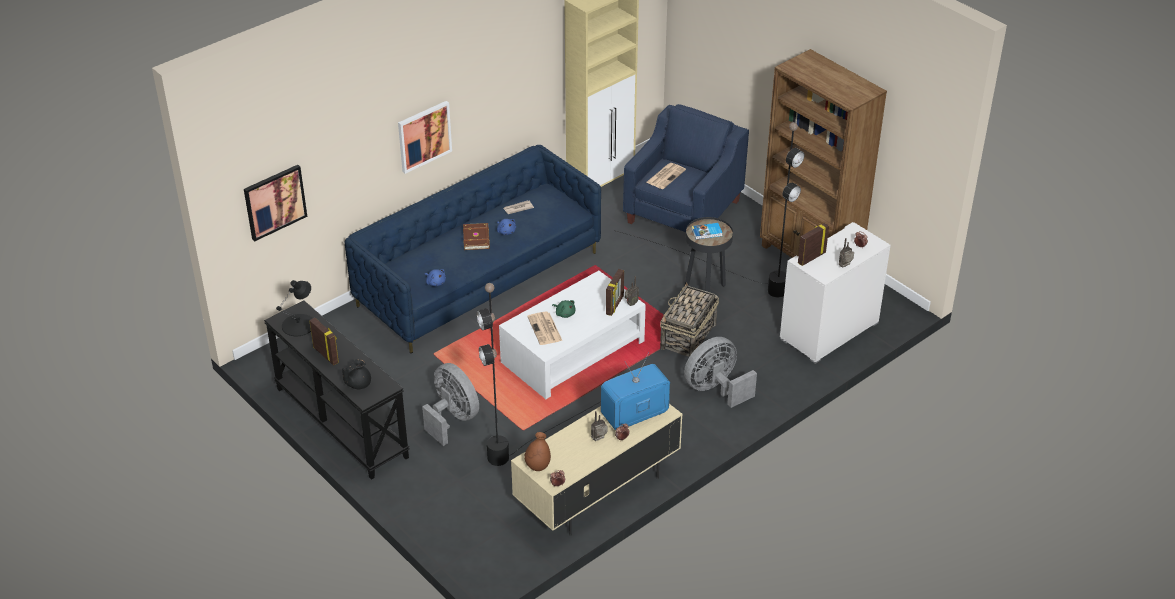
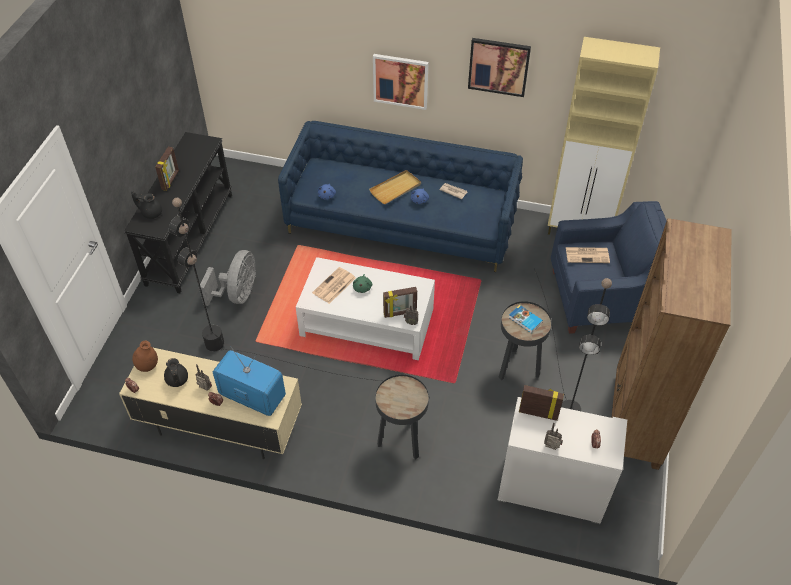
camera: 55 degrees right, 10 degrees up
picture [244,165,307,241] -> picture moved to [468,38,531,97]
black table lamp [276,280,313,336] -> none
brown book [463,223,490,250] -> beige tray [369,170,421,204]
basket [660,282,719,357] -> none
grey fan [684,337,757,408] -> black side table [375,374,429,460]
none -> black teapot [164,358,188,387]

